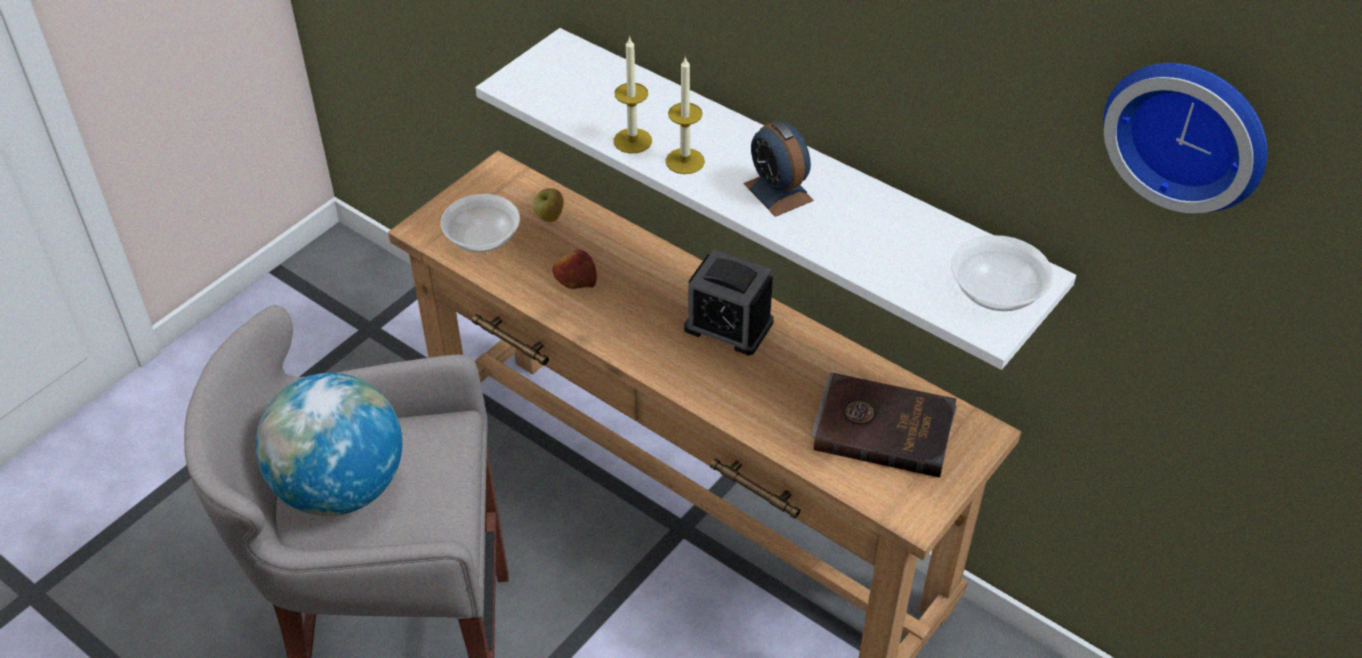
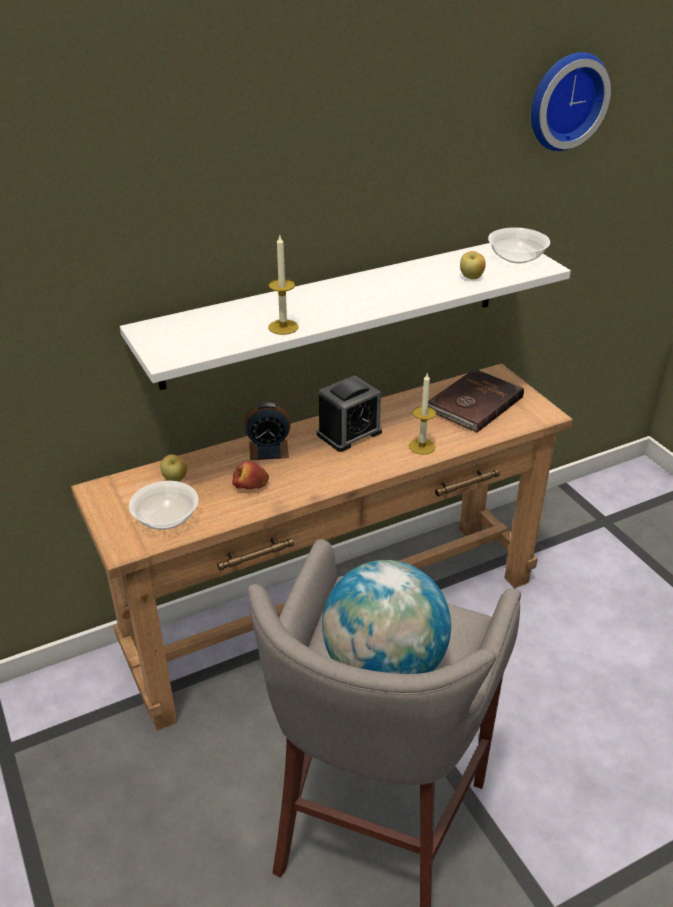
camera: 65 degrees left, 10 degrees down
candle [665,56,705,174] -> candle moved to [409,374,436,455]
alarm clock [744,121,814,217] -> alarm clock moved to [245,403,290,460]
none -> apple [460,251,486,280]

